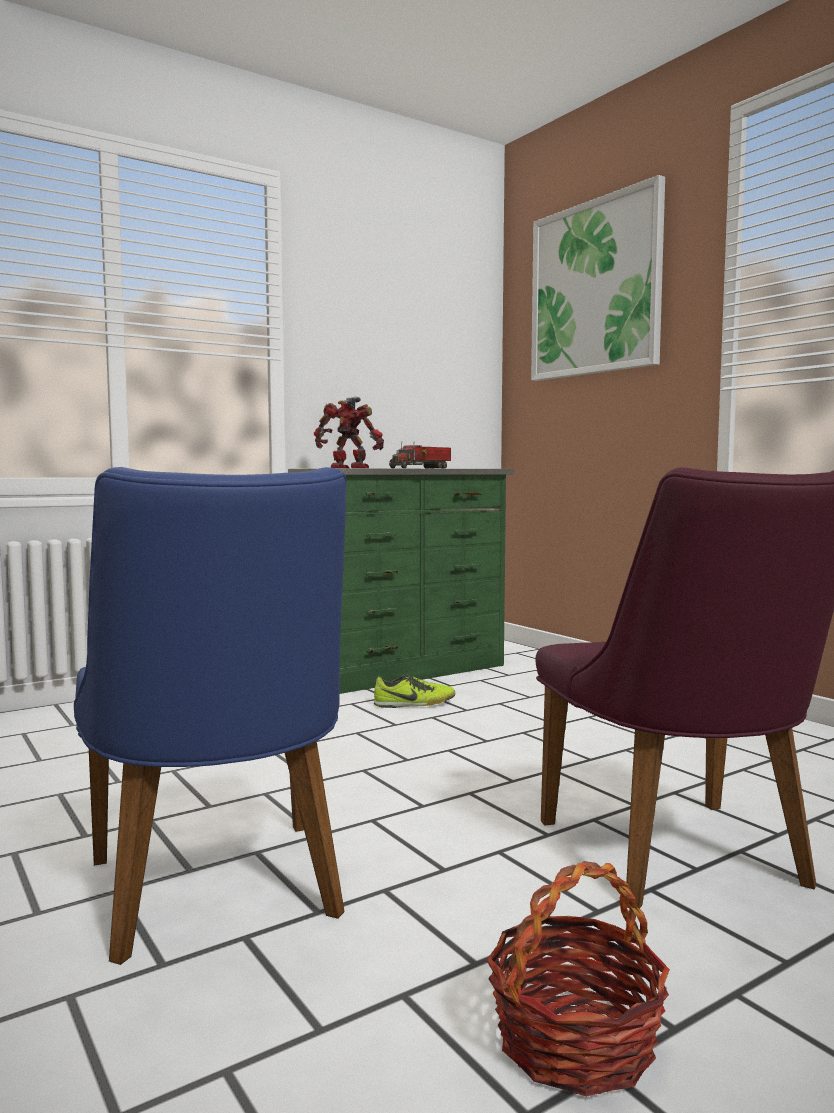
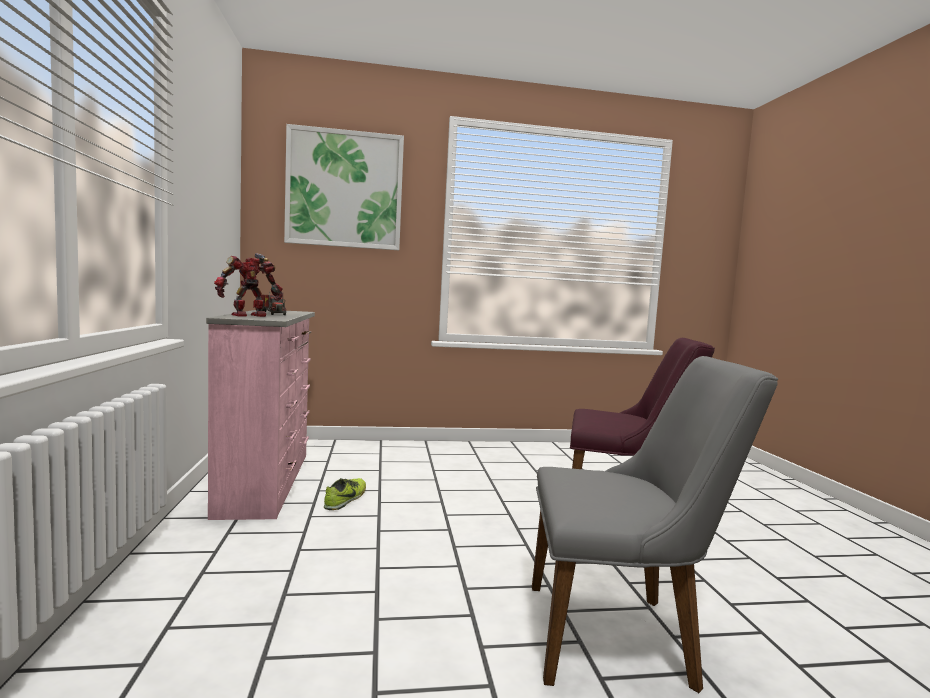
camera: 65 degrees left, 0 degrees up
blue chair [74,467,347,965] -> grey chair [532,356,778,693]
green dresser [288,468,514,694] -> pink dresser [206,310,315,520]
basket [486,861,670,1097] -> none

